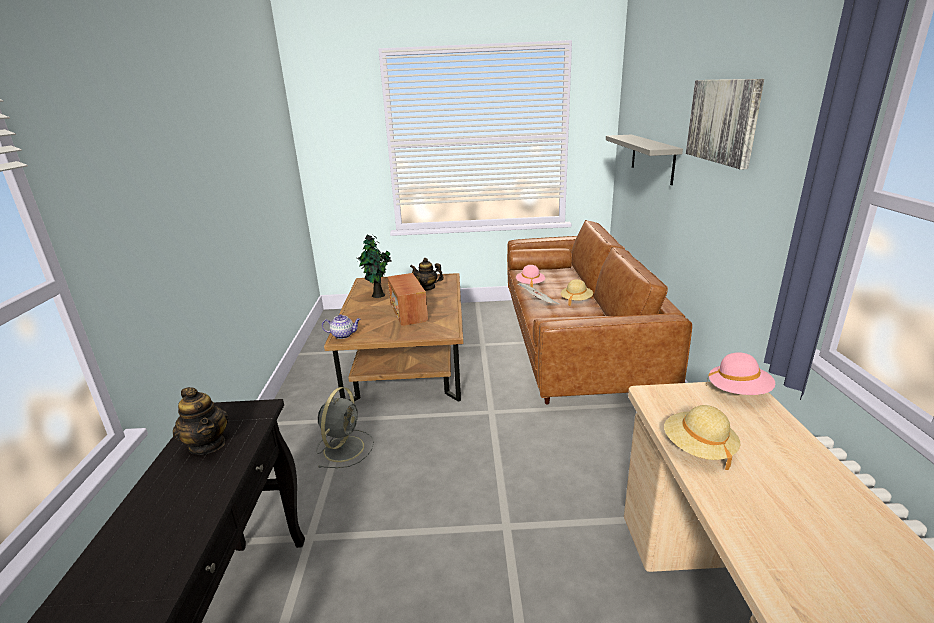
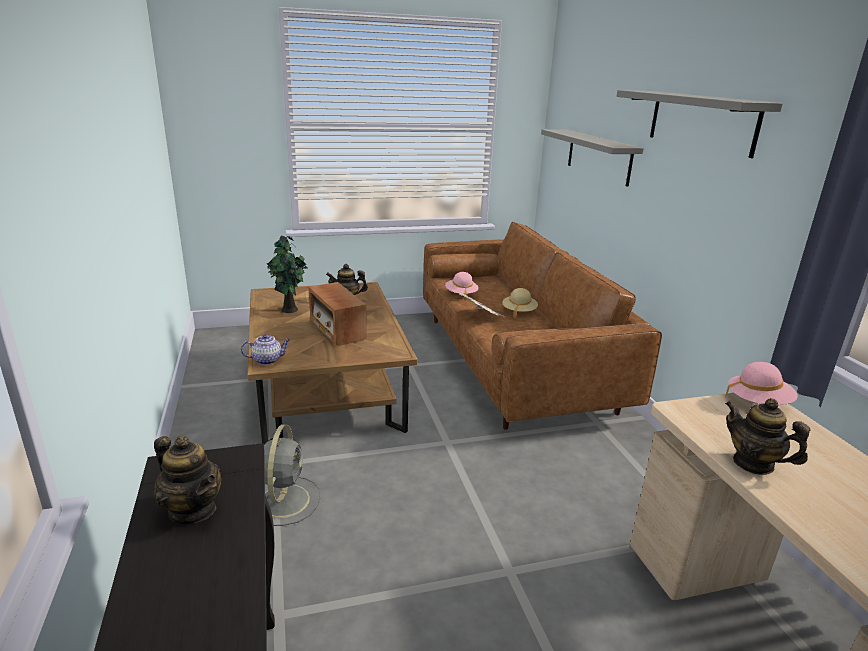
camera: 15 degrees left, 0 degrees up
beige hat [664,405,740,470] -> teapot [725,398,810,475]
picture [686,79,764,170] -> grey shelf [617,90,783,158]

